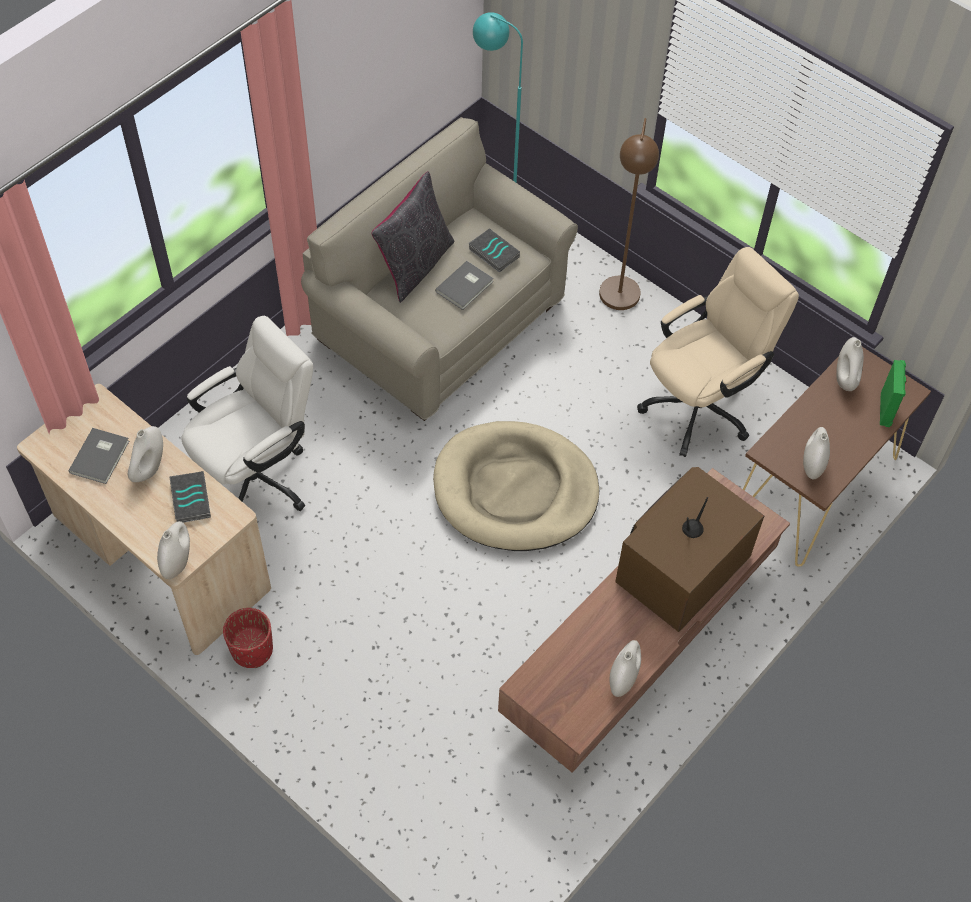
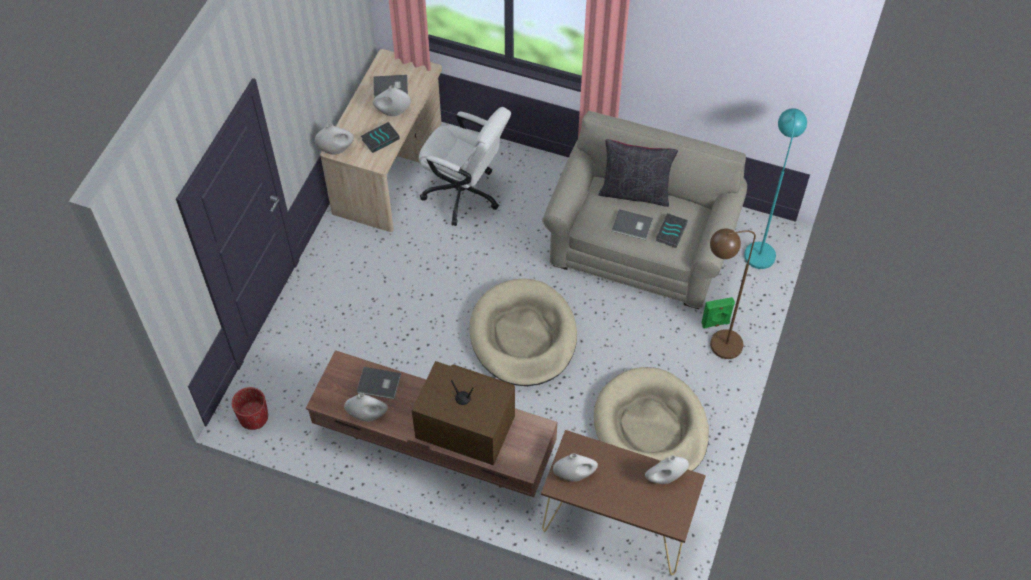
camera: 70 degrees right, 0 degrees up
red planter [223,608,273,668] -> red planter moved to [232,387,268,430]
beige office chair [637,247,799,457] -> beige dog bed [594,367,709,471]
green speaker [880,360,907,427] -> green speaker moved to [701,297,735,328]
none -> grey book [357,367,401,399]

